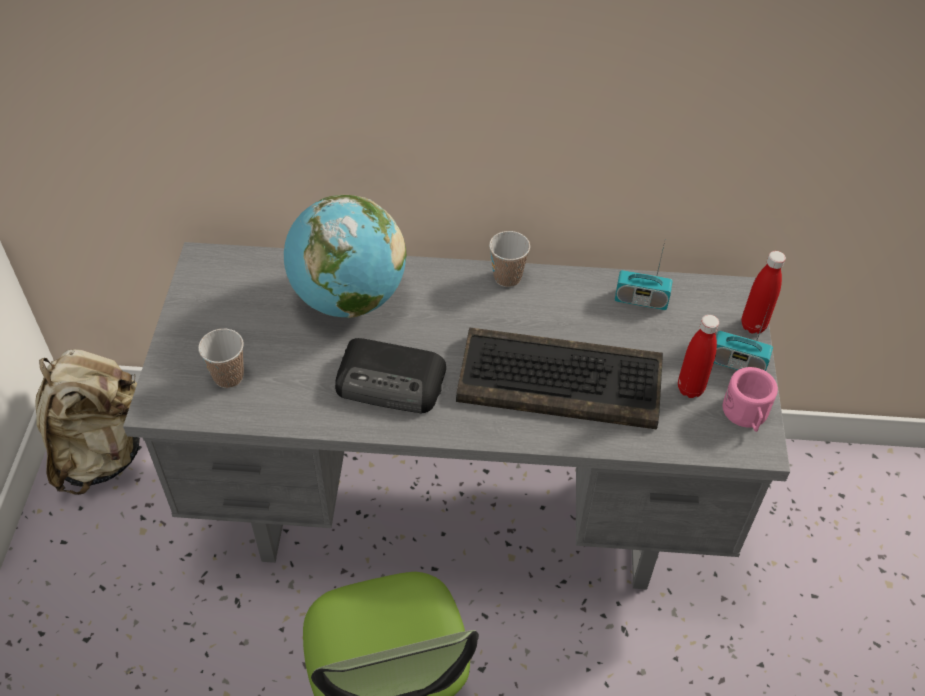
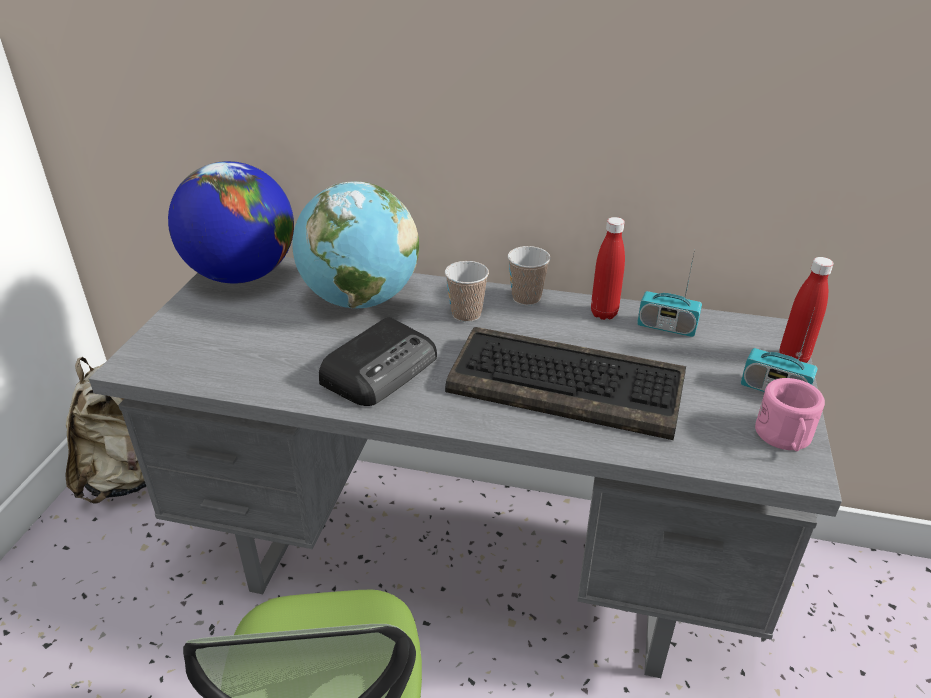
camera: 10 degrees right, 15 degrees down
cup [198,329,244,388] -> cup moved to [445,261,489,322]
radio [335,338,446,413] -> radio turned 75 degrees counterclockwise [319,317,437,406]
red bottle [678,315,719,398] -> red bottle moved to [591,217,625,320]
none -> globe [168,161,294,284]

